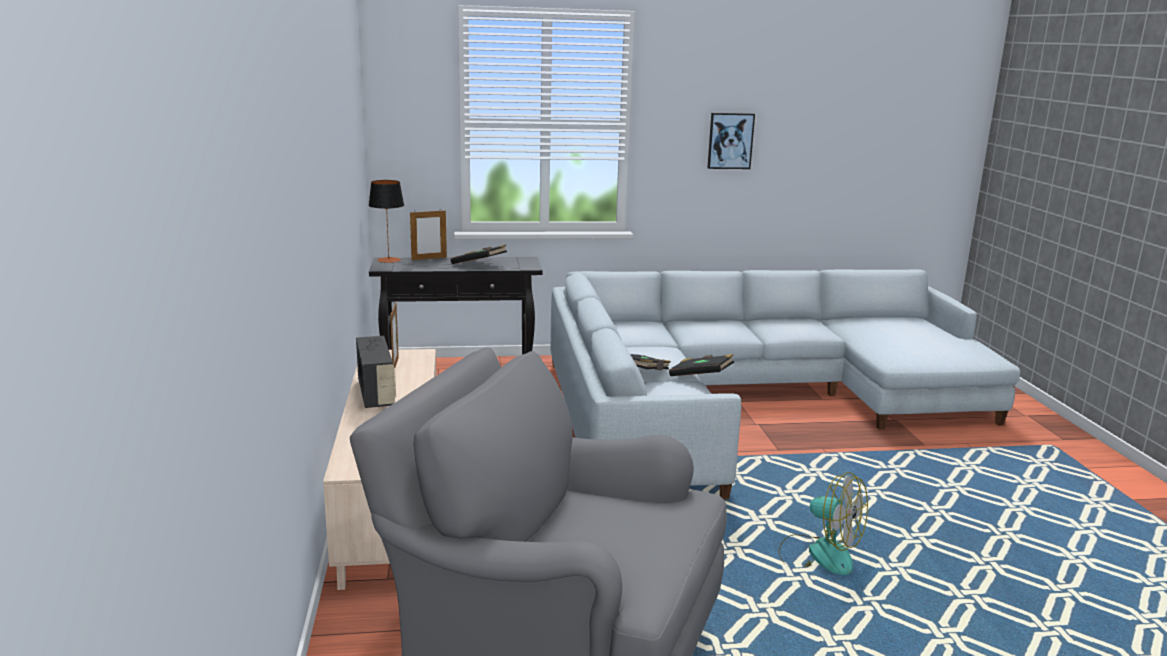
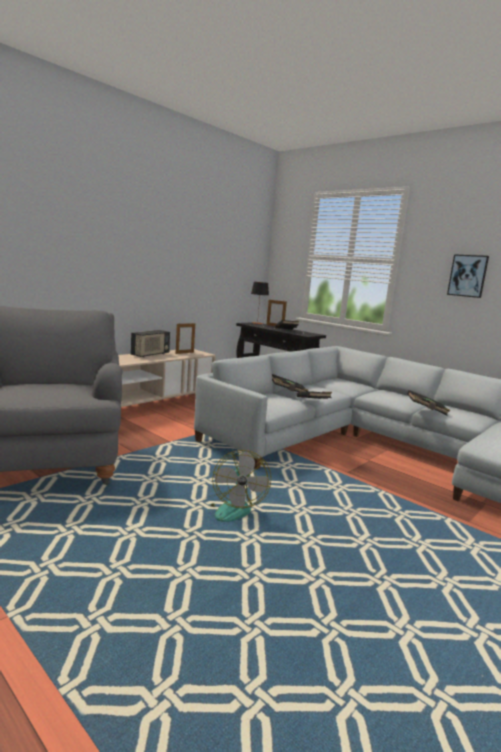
camera: 50 degrees right, 5 degrees down
none -> black book [407,390,450,415]

